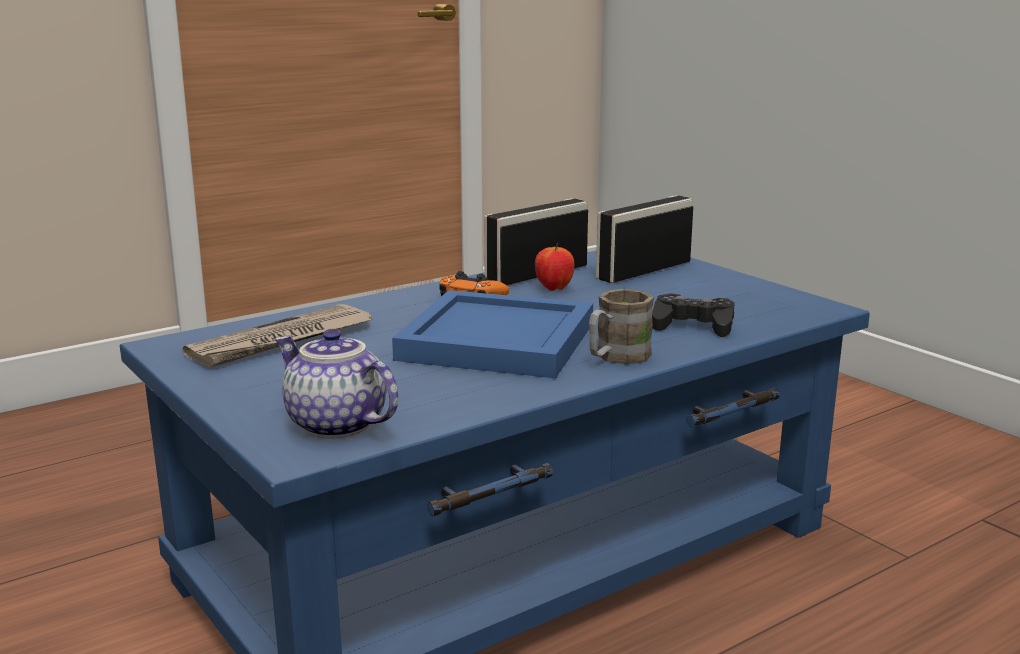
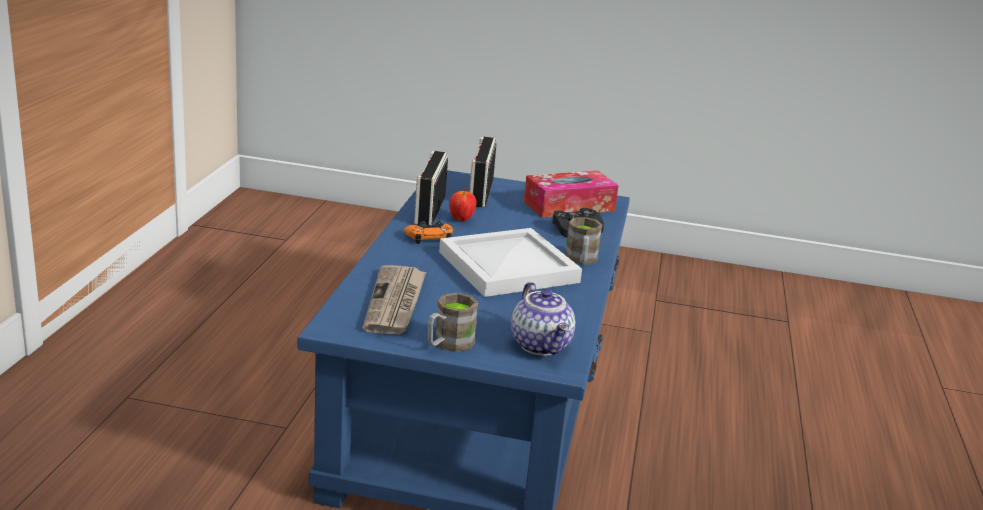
camera: 45 degrees left, 5 degrees up
teapot [275,329,398,439] -> teapot turned 105 degrees counterclockwise [511,282,575,356]
blue tray [392,290,593,378] -> white tray [439,228,582,297]
none -> brown mug [428,293,479,352]
none -> tissue box [524,171,619,218]

